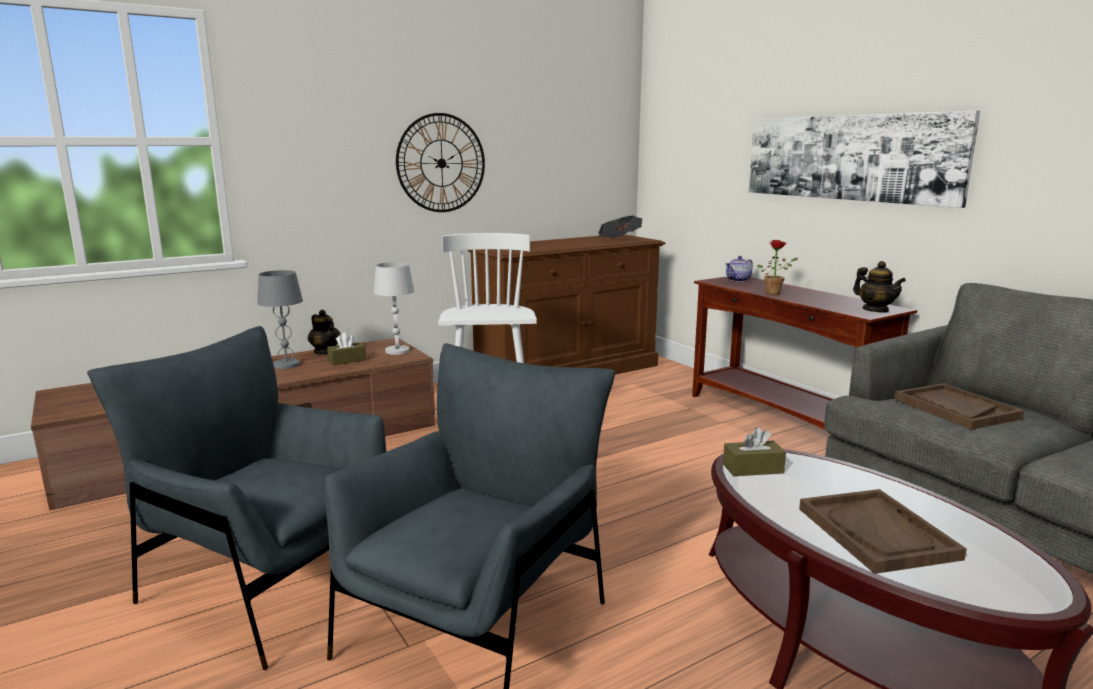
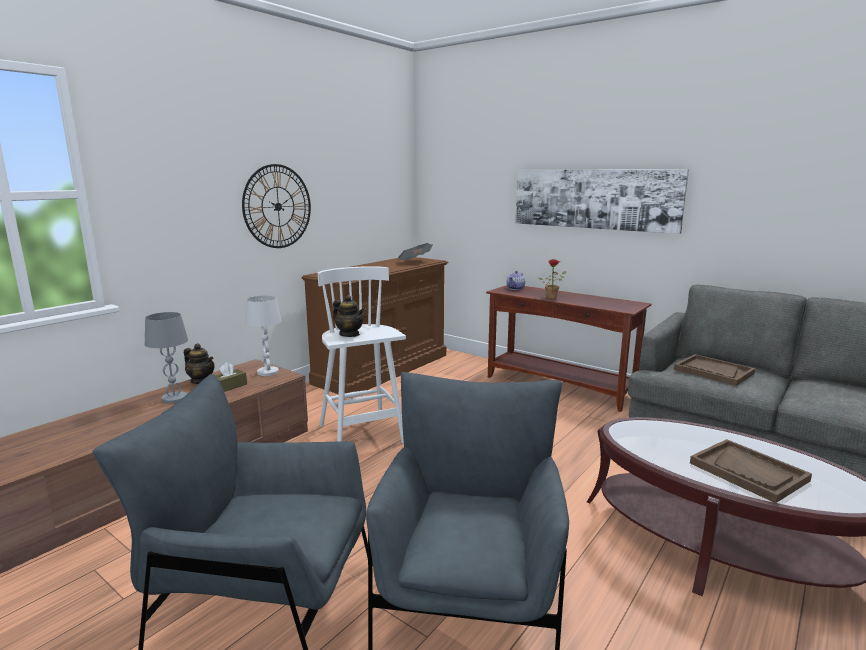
camera: 20 degrees left, 0 degrees up
brown tissue box [723,427,786,476] -> none
teapot [853,261,906,313] -> teapot moved to [333,295,365,337]

